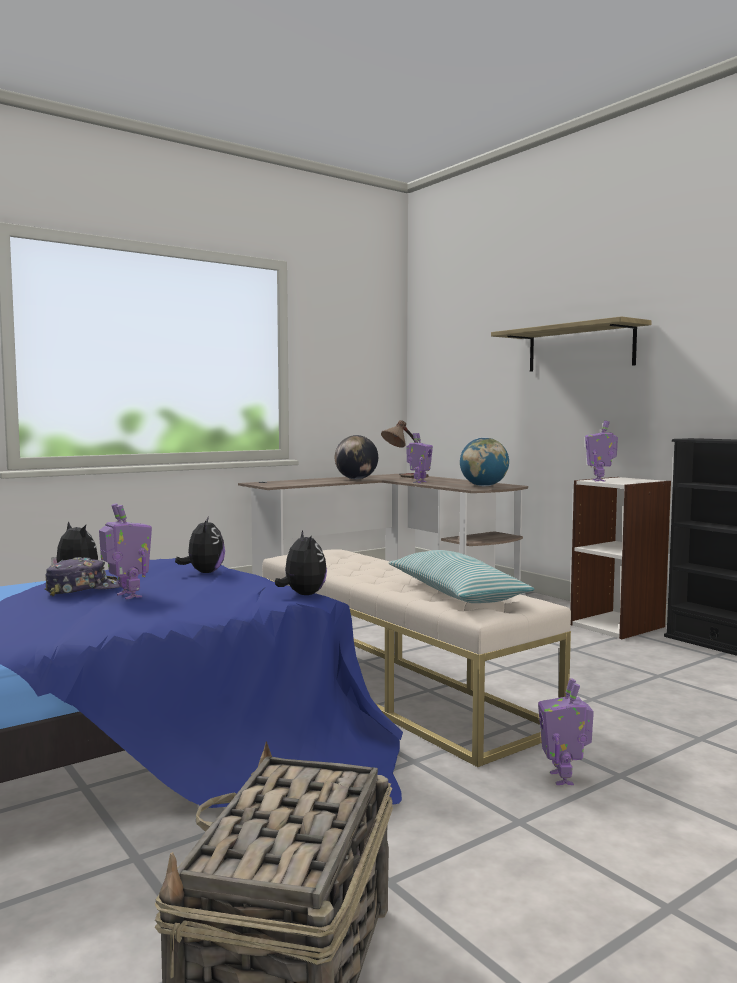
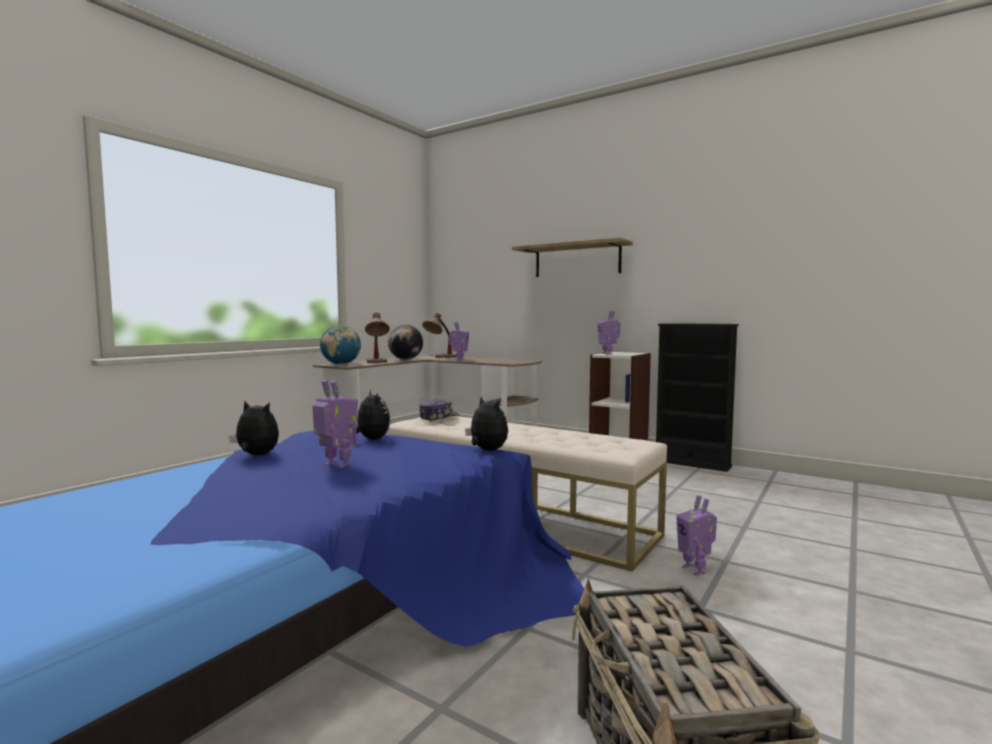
camera: 20 degrees left, 0 degrees up
cap [44,557,120,596] -> cap moved to [419,398,460,421]
pillow [389,550,535,603] -> none
globe [460,437,509,486] -> globe moved to [320,325,361,365]
none -> table lamp [365,312,390,363]

